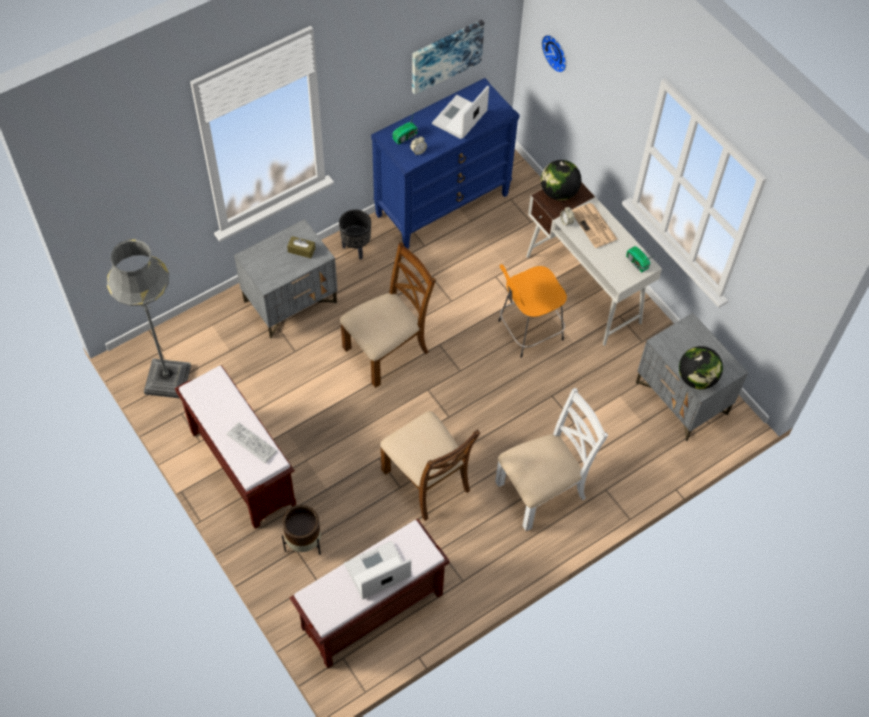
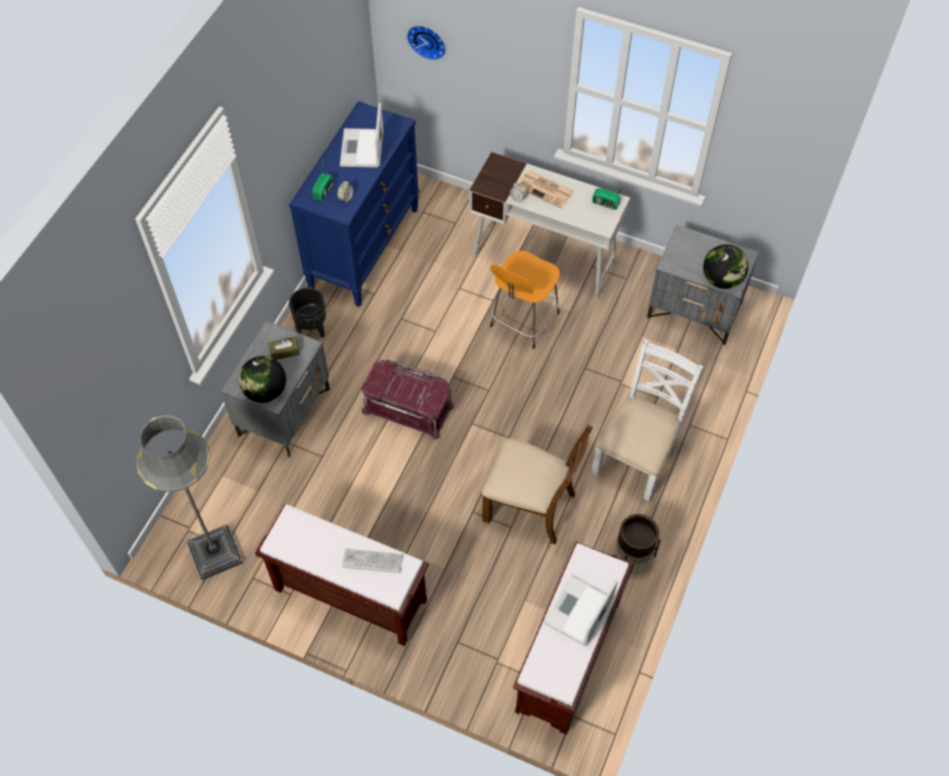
camera: 30 degrees left, 0 degrees up
brown planter [282,505,321,555] -> brown planter moved to [616,514,661,564]
brown chair [340,242,436,388] -> red storage box [362,360,455,440]
picture [412,20,484,95] -> none
globe [541,160,581,201] -> globe moved to [239,356,286,403]

